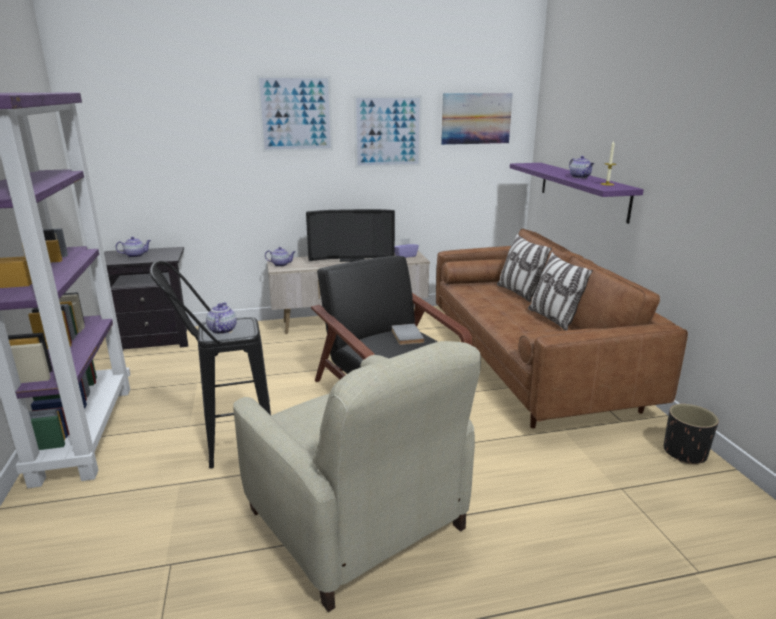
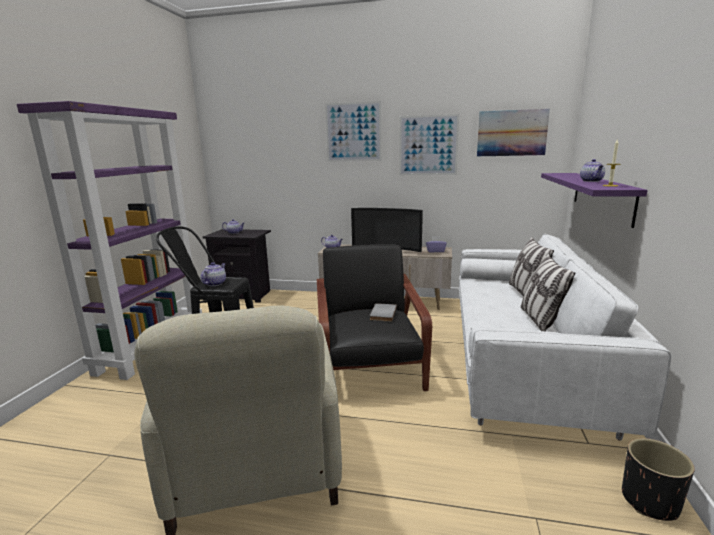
camera: 25 degrees right, 5 degrees down
brown sofa [436,229,688,429] -> white sofa [459,234,671,441]

